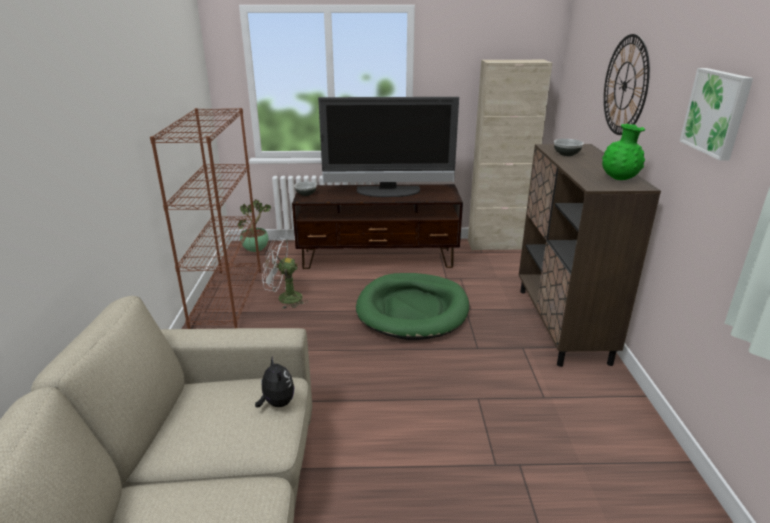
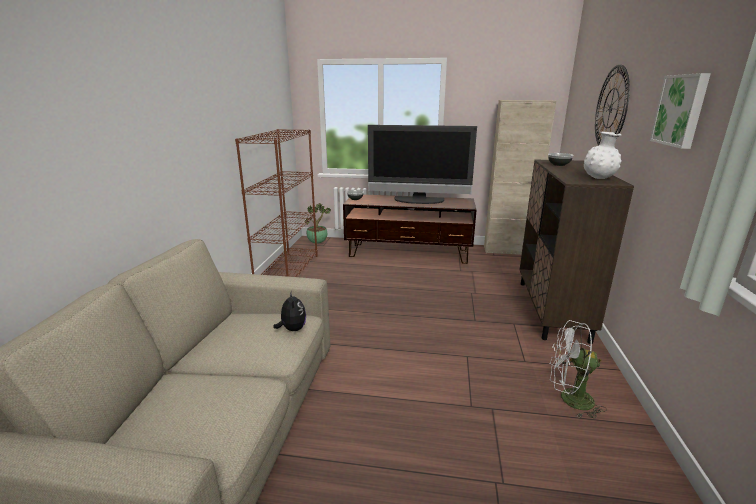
camera: 10 degrees right, 5 degrees down
white fan [262,237,307,309] -> white fan moved to [549,320,607,419]
green dog bed [356,273,469,340] -> none
green vase [602,124,645,180] -> white vase [584,132,622,179]

